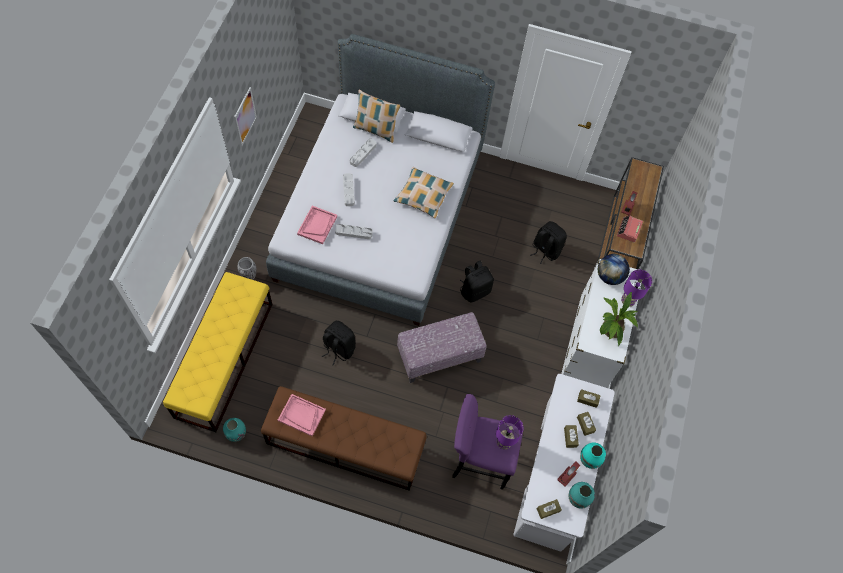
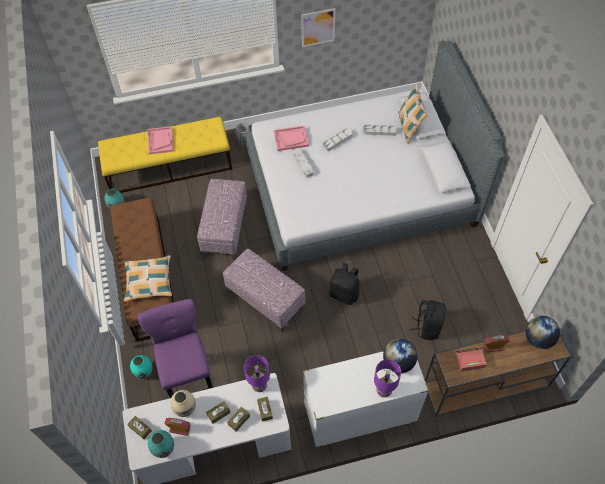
camera: 65 degrees right, 5 degrees down
pink tray [278,394,326,436] -> pink tray moved to [148,126,174,154]
black backpack [322,321,356,365] -> ottoman [197,179,247,260]
pillow [393,167,454,218] -> pillow moved to [124,256,172,301]
purple table lamp [496,415,524,449] -> purple table lamp moved to [244,355,270,392]
turquoise vase [580,442,606,469] -> turquoise vase moved to [130,355,152,379]
potted plant [600,292,638,346] -> none
none -> beige vase [170,390,196,417]
none -> globe [526,316,560,349]

